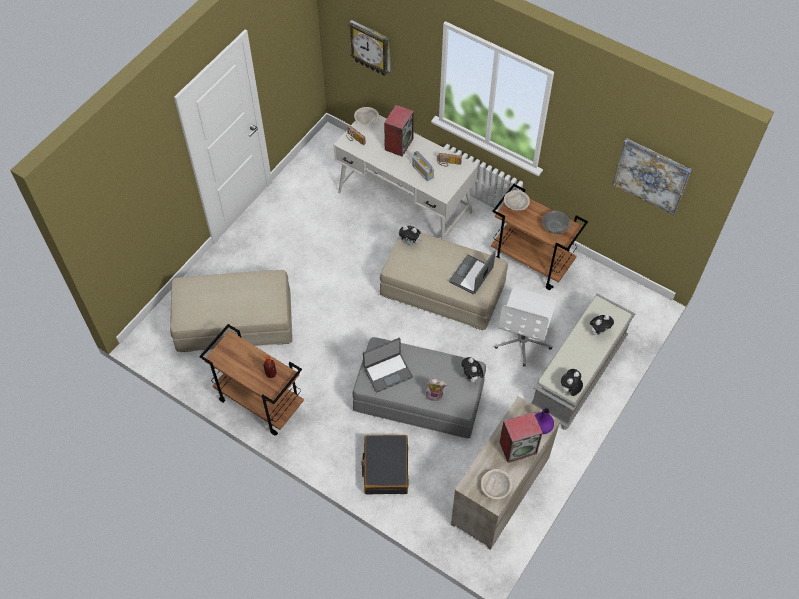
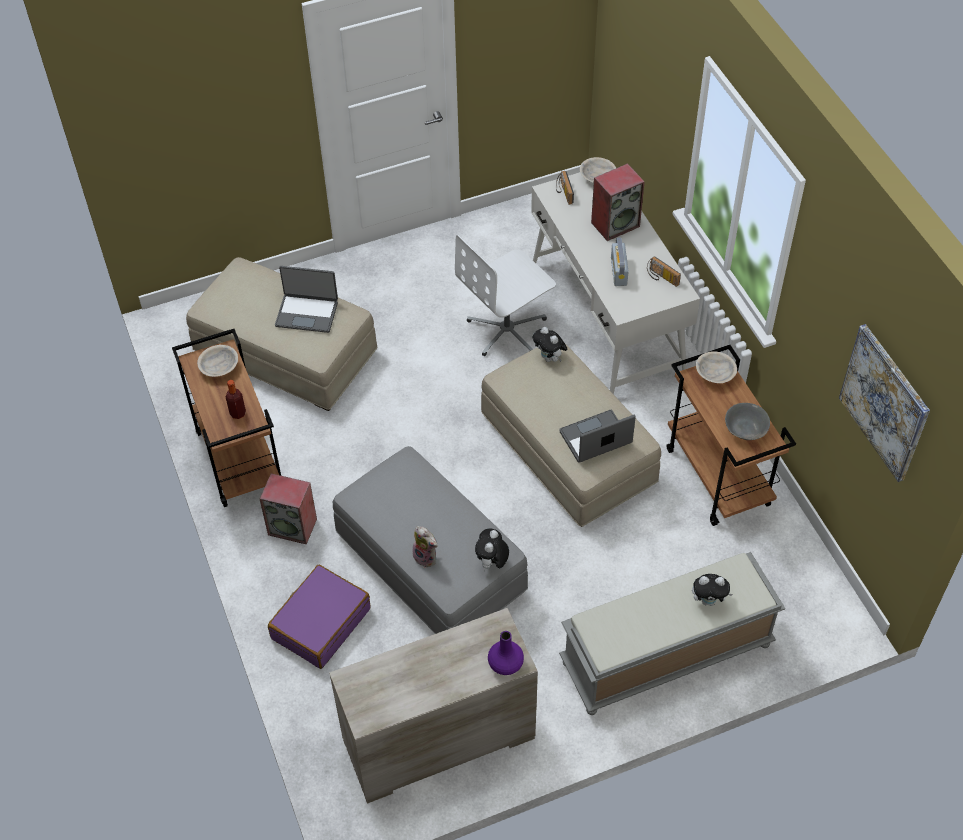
camera: 35 degrees right, 5 degrees down
wall clock [348,20,390,76] -> none
black suitcase [361,435,409,494] -> purple suitcase [268,565,371,669]
laptop [363,337,413,393] -> laptop moved to [275,266,338,333]
beige bowl [481,469,512,499] -> beige bowl moved to [197,345,238,377]
white office chair [494,288,556,366] -> white office chair moved to [455,235,556,356]
speaker [499,412,543,463] -> speaker moved to [260,473,317,545]
plush toy [561,369,583,396] -> none

